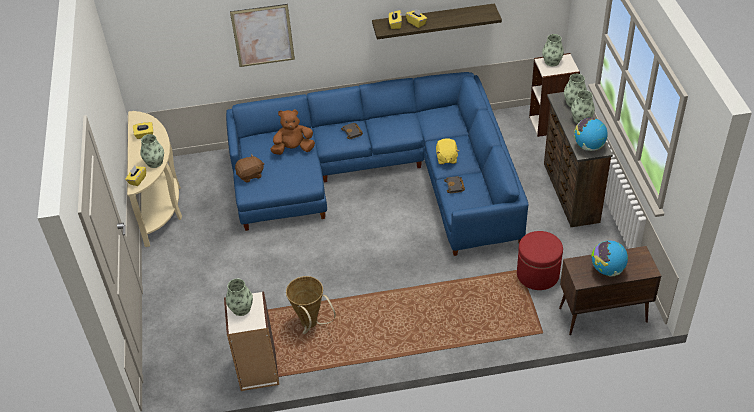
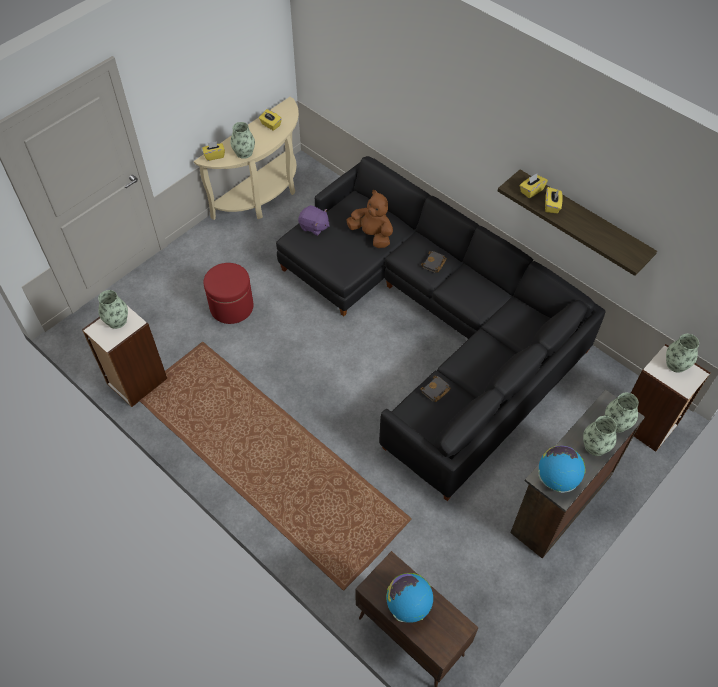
camera: 50 degrees right, 10 degrees up
blue sofa [226,72,529,256] -> black sofa [276,156,606,501]
picture [230,4,295,67] -> none
brown plush toy [235,154,264,183] -> purple plush toy [298,205,330,236]
basket [286,276,336,334] -> none
yellow plush toy [436,138,459,164] -> none
red ottoman [517,231,563,290] -> red ottoman moved to [204,263,254,324]

